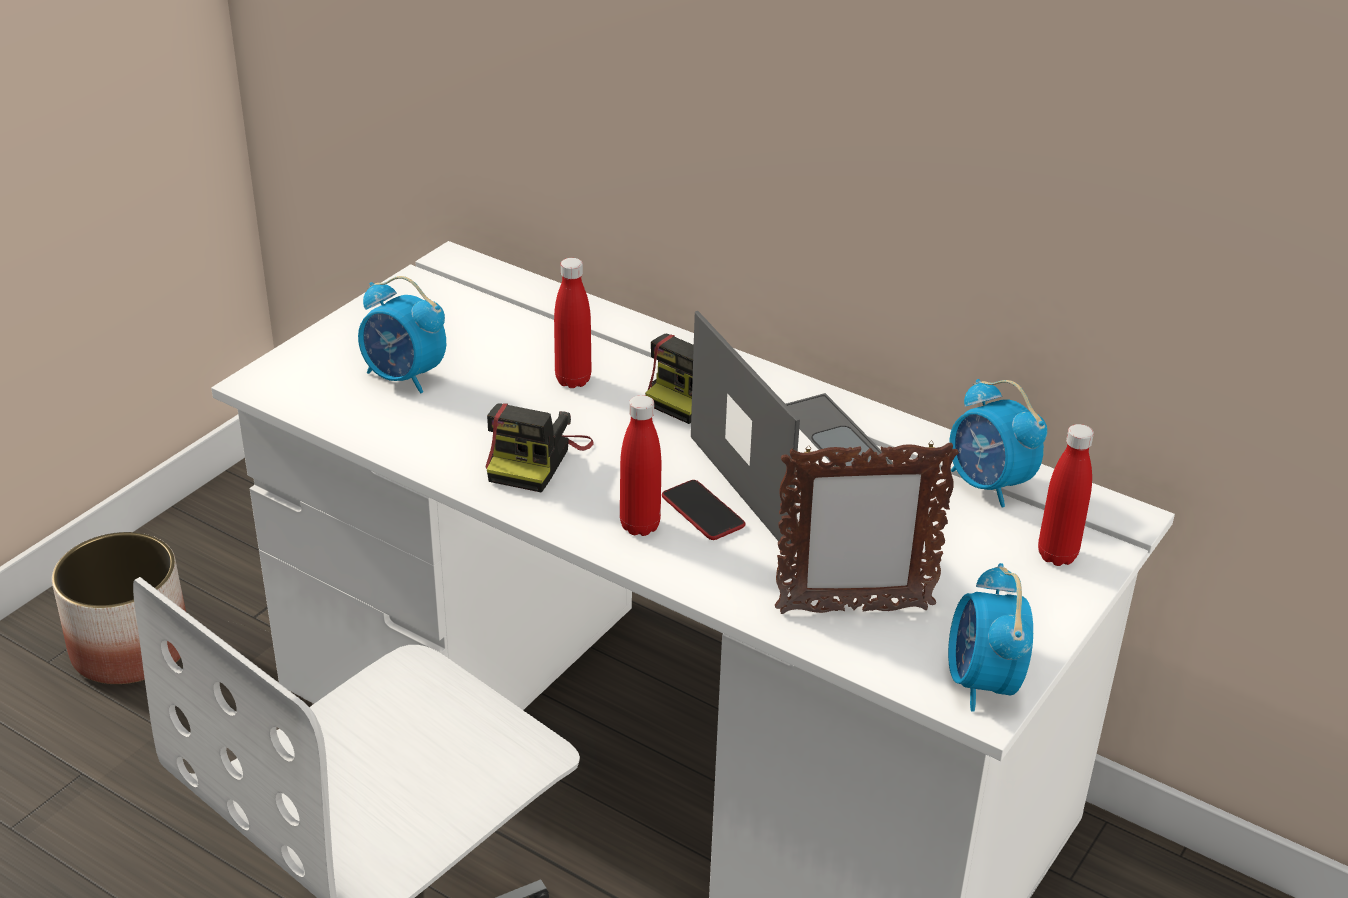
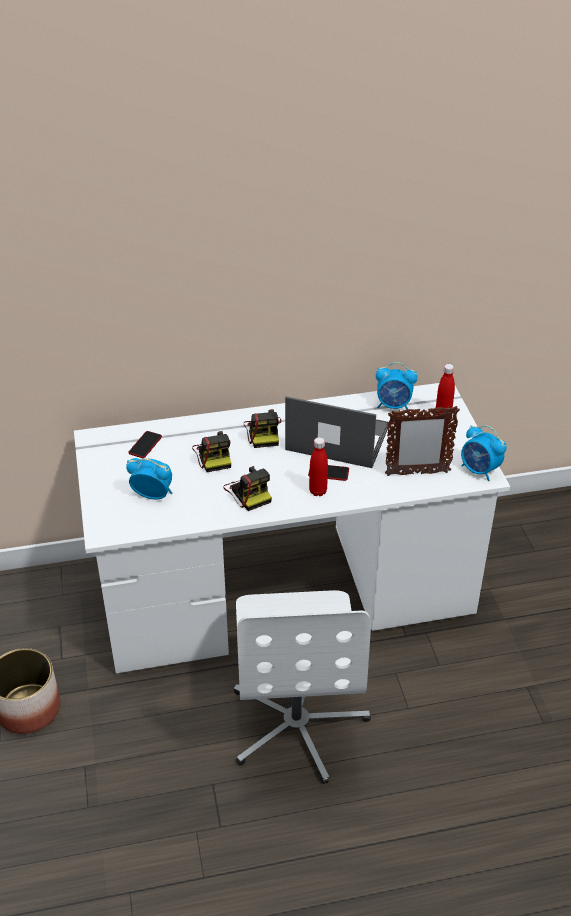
camera: 45 degrees left, 5 degrees up
alarm clock [358,276,446,394] -> alarm clock turned 150 degrees counterclockwise [126,458,172,500]
red bottle [554,258,592,388] -> camera [192,431,231,472]
picture frame [775,440,959,614] -> picture frame turned 45 degrees clockwise [385,405,460,476]
none -> phone [128,431,162,458]

